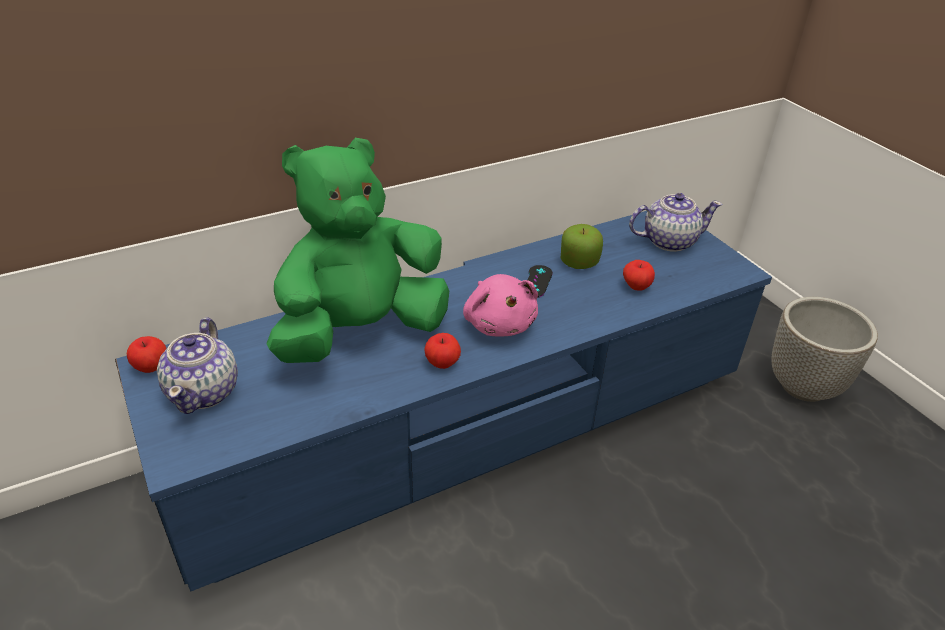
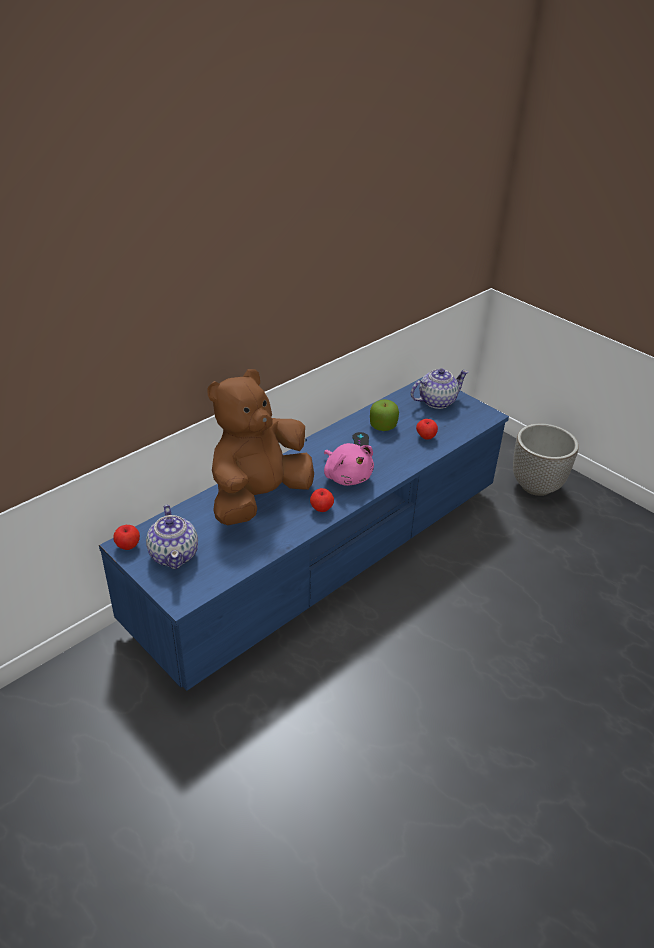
camera: 15 degrees left, 0 degrees up
green plush toy [266,138,449,363] -> brown plush toy [208,369,314,525]

